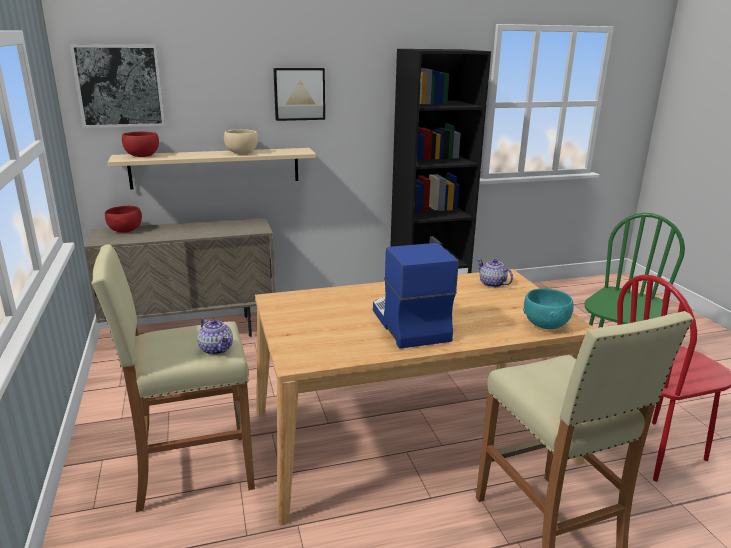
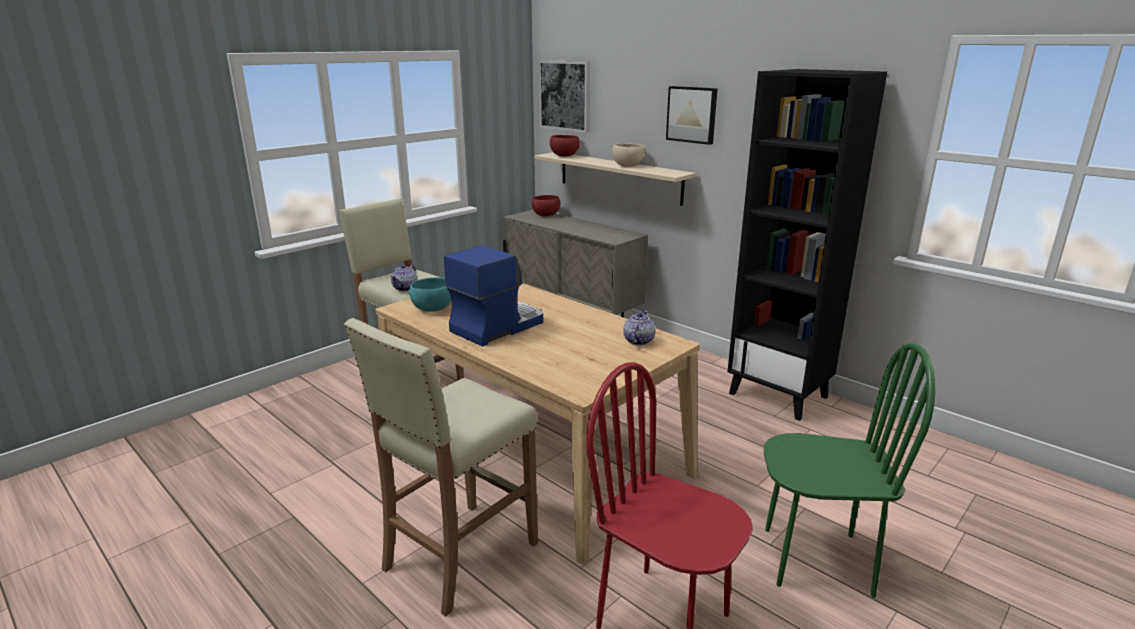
camera: 60 degrees right, 0 degrees up
turquoise bowl [523,288,574,329] -> turquoise bowl moved to [408,277,452,312]

